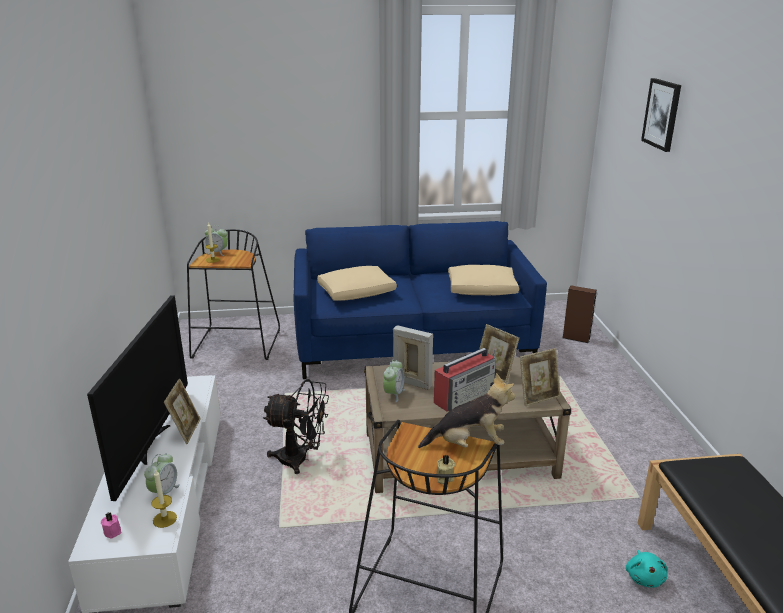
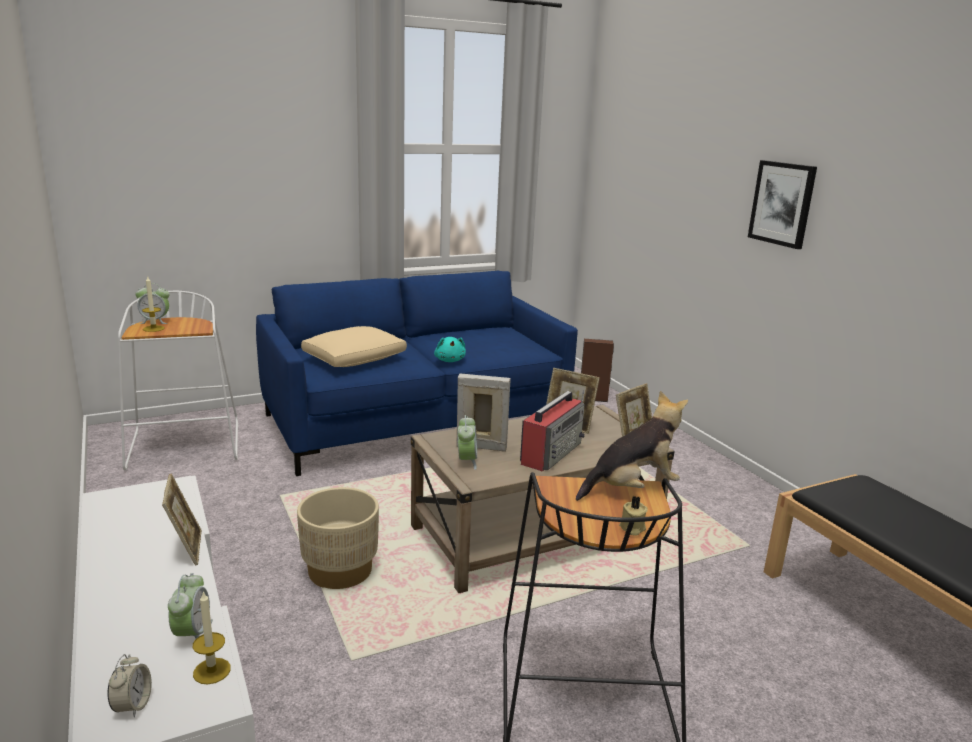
camera: 20 degrees left, 5 degrees down
television [87,295,188,501] -> none
pink candle [101,513,121,538] -> alarm clock [107,654,152,718]
black stool [187,229,280,360] -> white stool [118,291,238,470]
black fan [263,379,329,474] -> beige planter [297,487,379,589]
beige pillow [448,265,519,296] -> none
turquoise plush toy [626,550,668,588] -> turquoise plush toy moved to [434,337,466,362]
picture [641,78,681,152] -> picture moved to [748,160,817,249]

